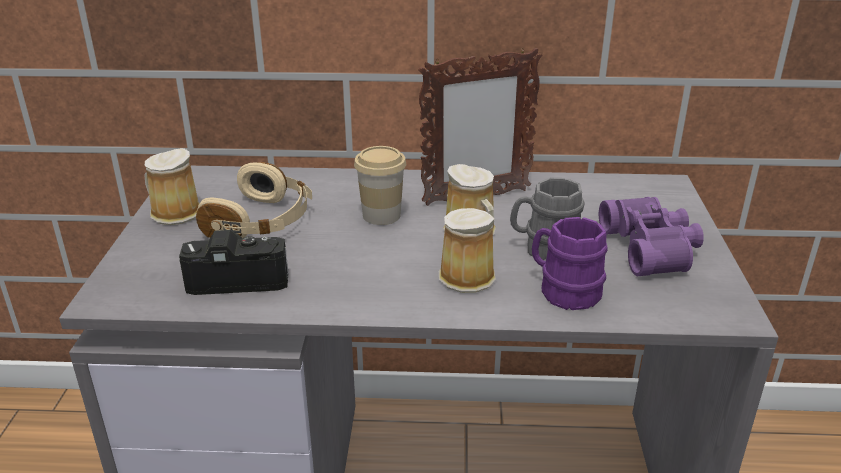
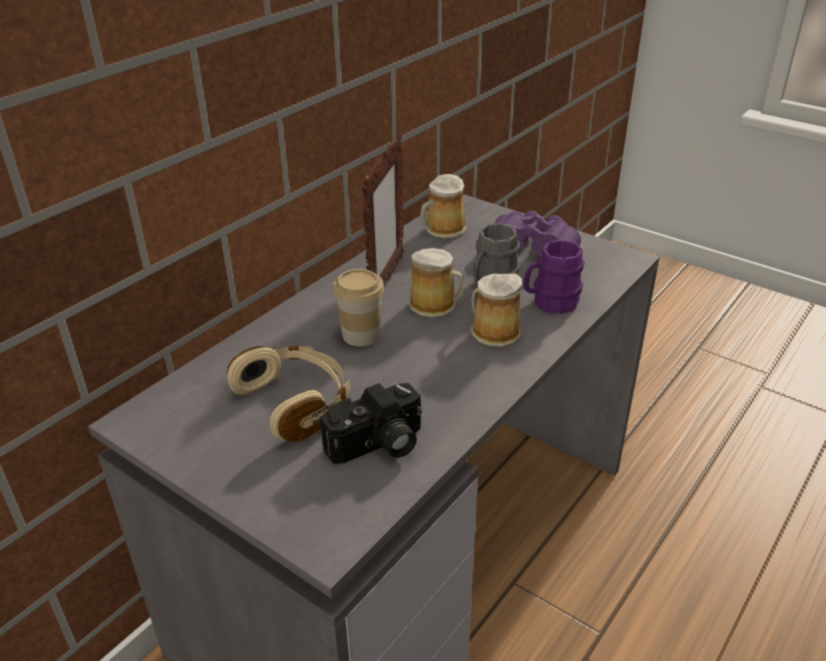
camera: 55 degrees left, 5 degrees up
mug [144,148,199,225] -> mug moved to [420,174,466,238]
camera [179,230,289,295] -> camera turned 150 degrees counterclockwise [320,383,422,464]

